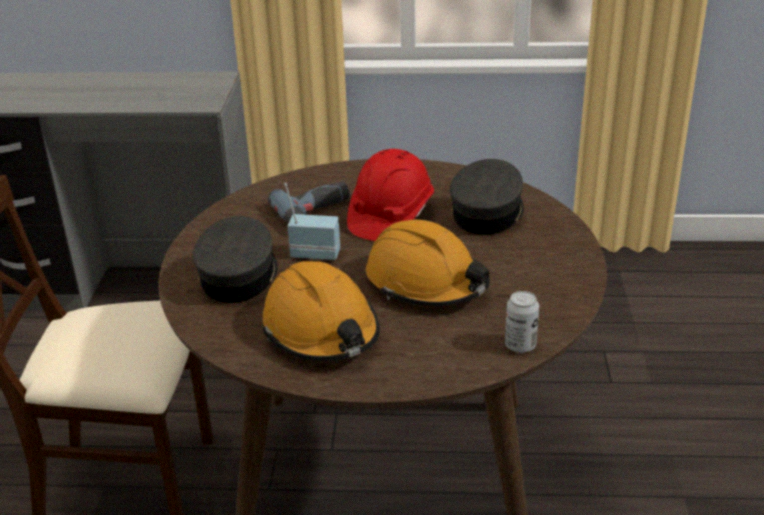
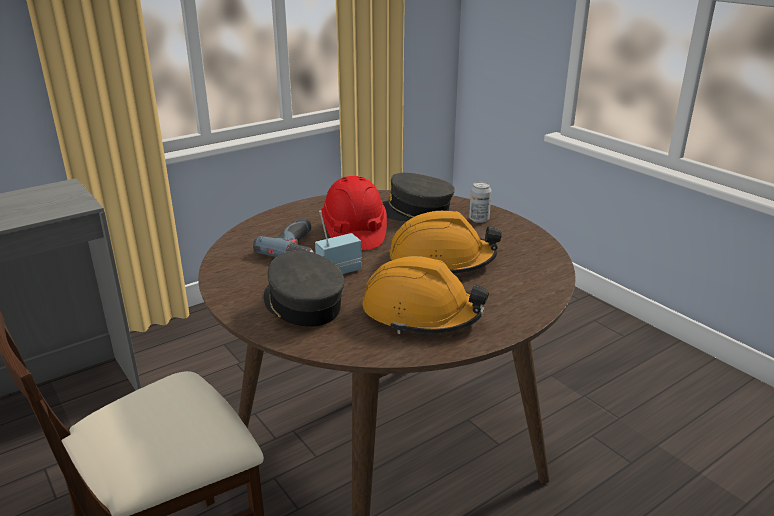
camera: 40 degrees left, 5 degrees down
grey cap [450,159,524,235] -> grey cap turned 60 degrees counterclockwise [382,173,455,221]
can [505,291,539,353] -> can moved to [469,182,492,223]

